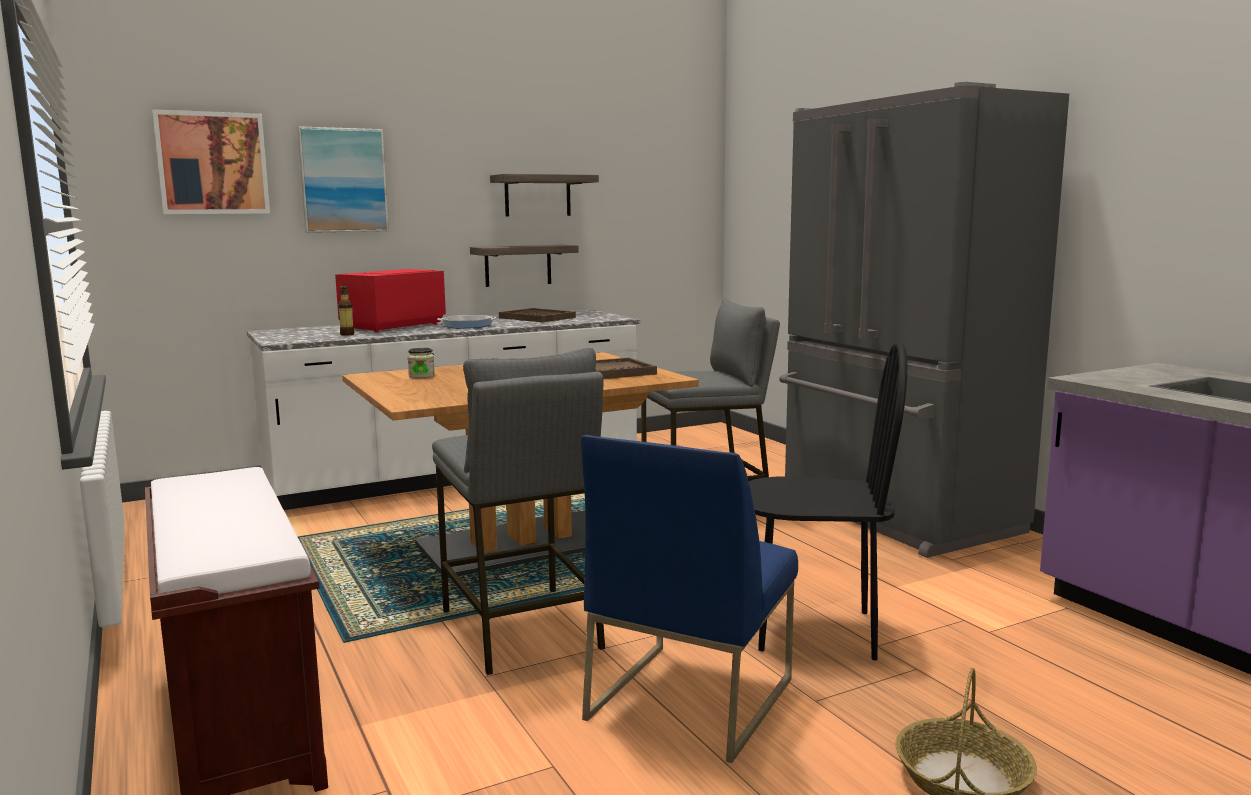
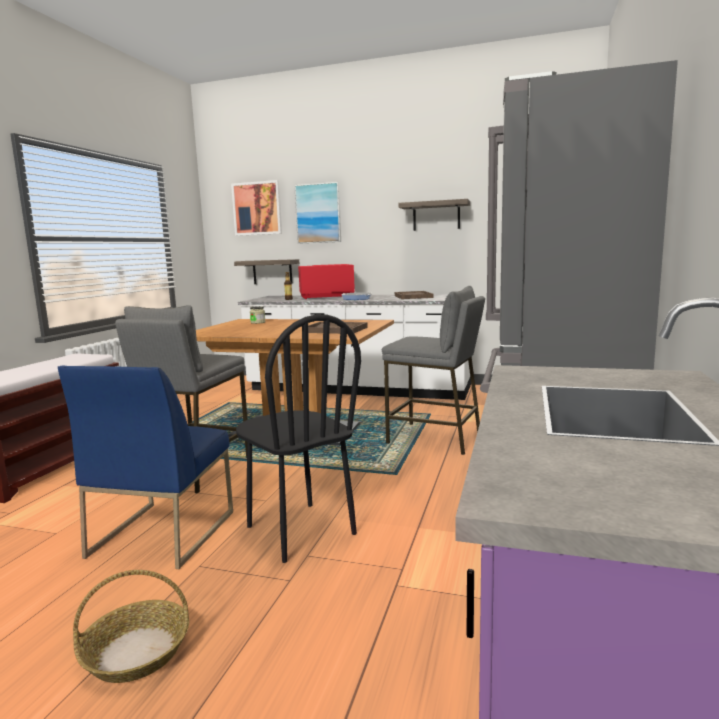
camera: 45 degrees right, 0 degrees up
shelf [470,245,579,287] -> shelf moved to [234,259,299,284]
blue chair [581,435,798,763] -> blue chair turned 60 degrees counterclockwise [58,366,233,569]

